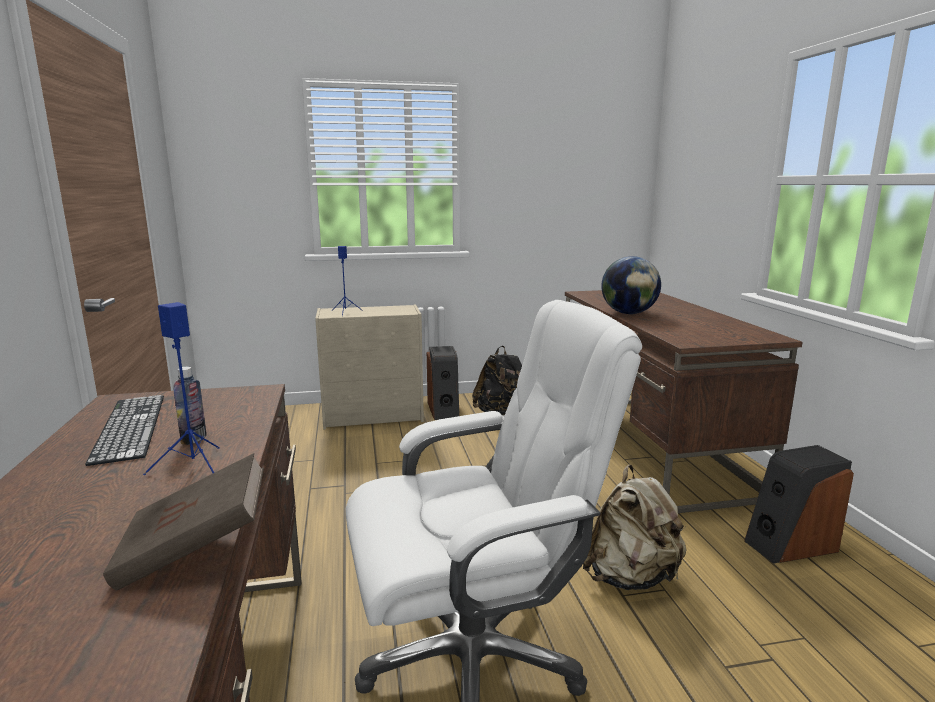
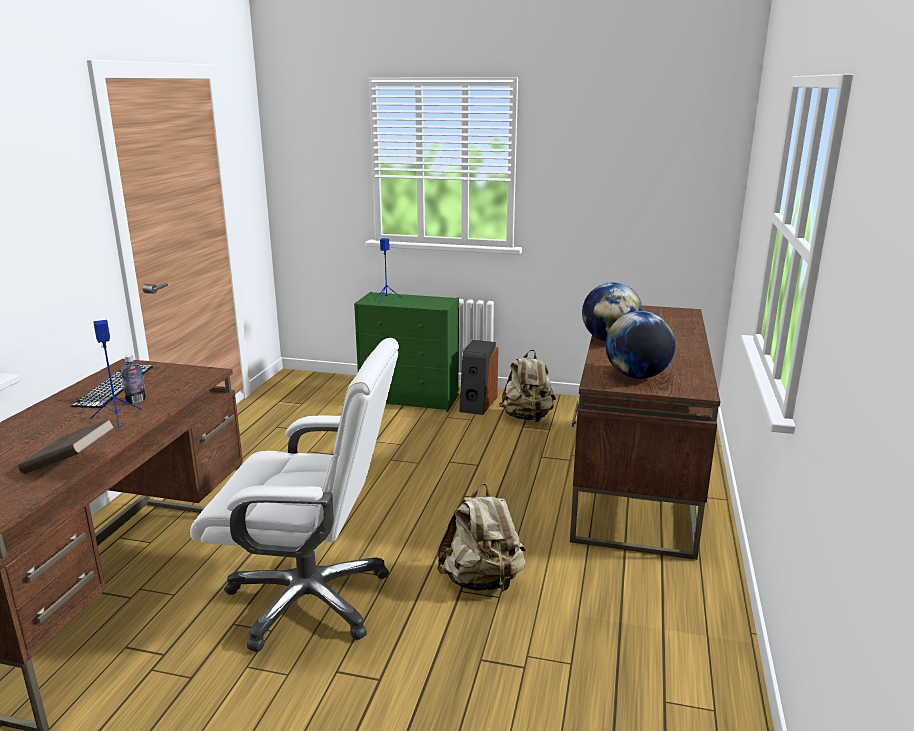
camera: 25 degrees right, 5 degrees up
beige dresser [315,304,424,429] -> green dresser [354,292,459,412]
black backpack [472,346,522,415] -> beige backpack [499,350,556,422]
speaker [744,445,854,564] -> none
none -> globe [605,311,675,379]

